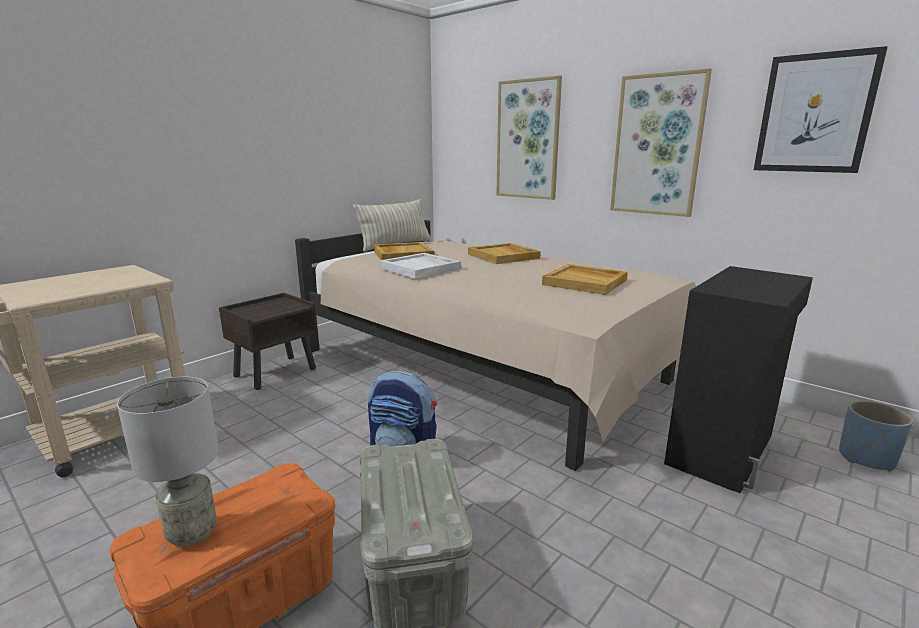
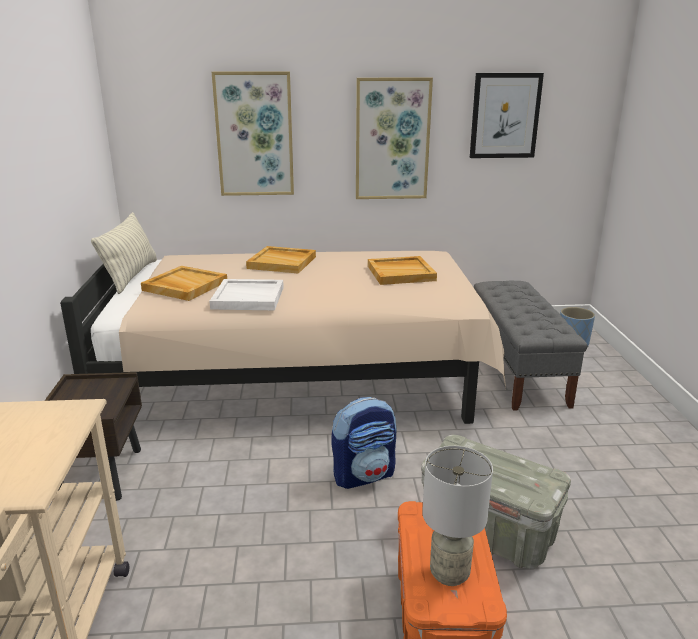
camera: 45 degrees left, 5 degrees up
black cabinet [664,266,813,493] -> grey bench [474,280,588,411]

